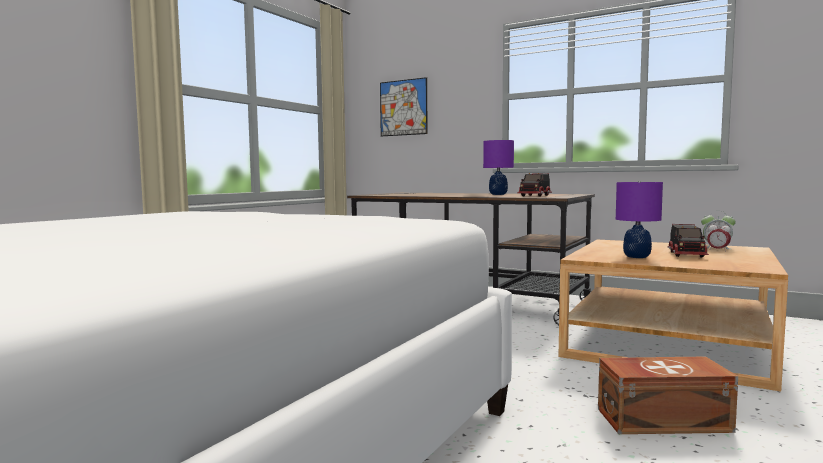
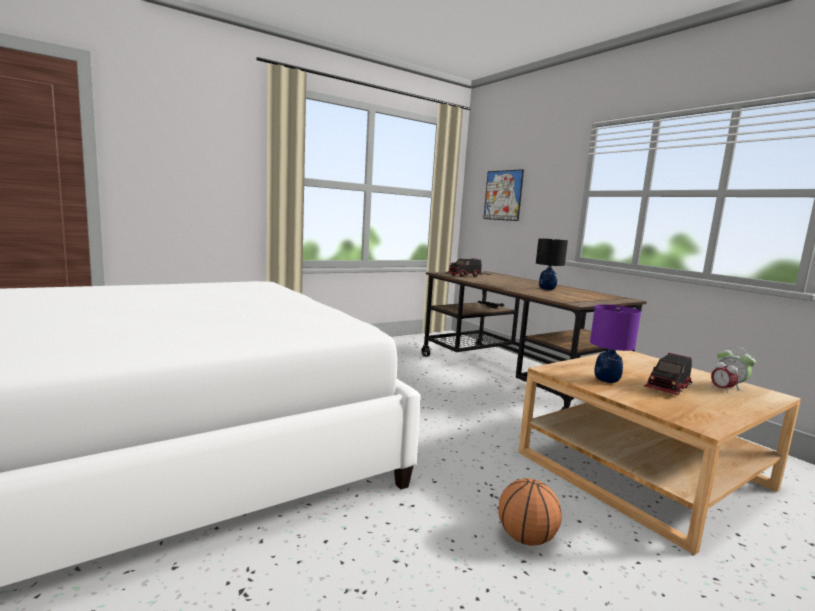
camera: 25 degrees right, 5 degrees up
purple table lamp [483,140,514,195] -> black table lamp [536,238,568,290]
toy truck [517,173,552,197] -> toy truck moved to [446,258,482,277]
brown storage box [598,356,738,434] -> basketball [499,478,562,546]

